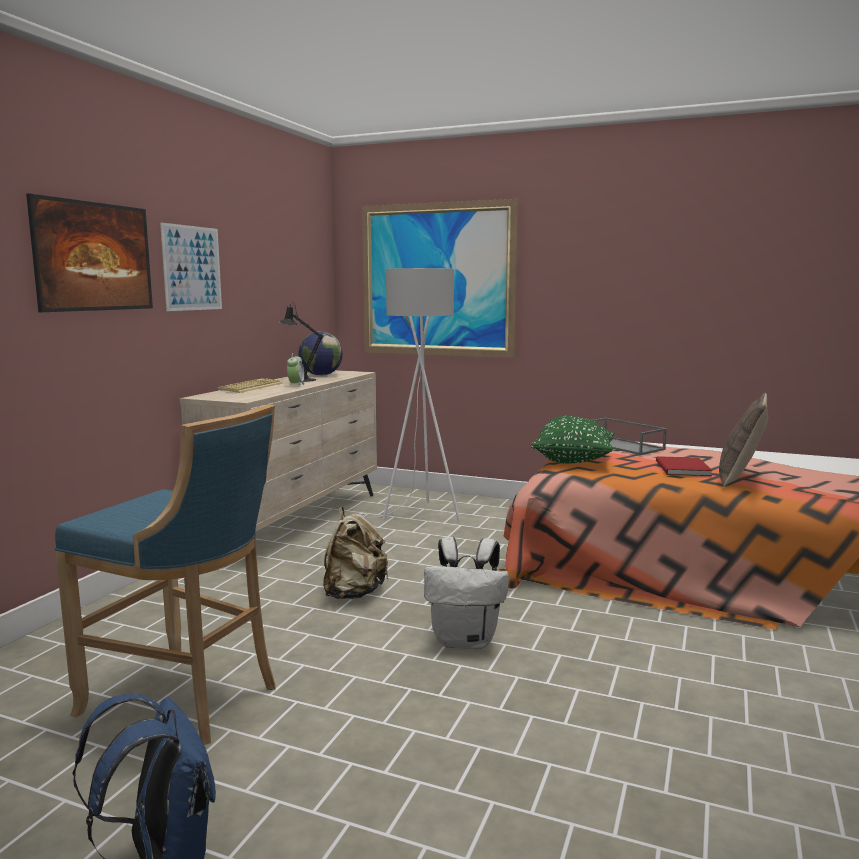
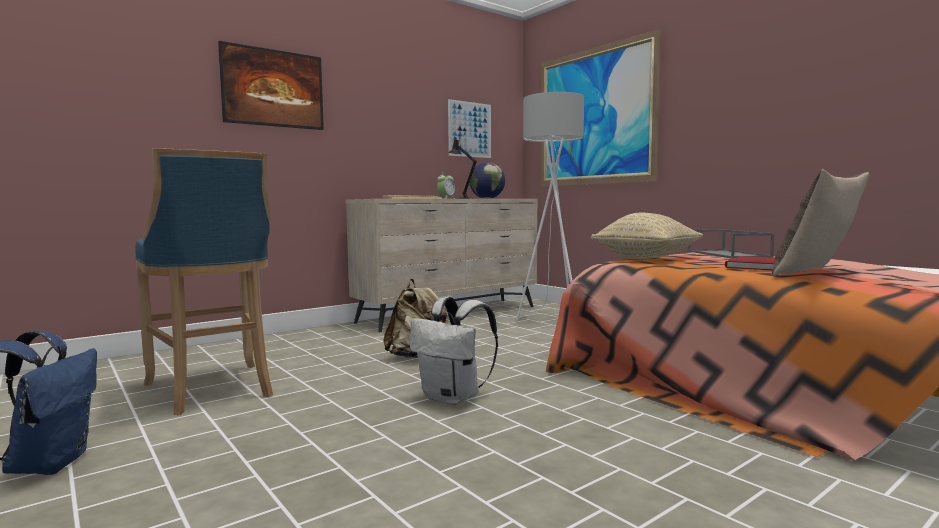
camera: 30 degrees right, 5 degrees down
picture [160,222,222,311] -> picture moved to [448,99,491,158]
green pillow [531,416,614,464] -> beige pillow [591,213,703,259]

